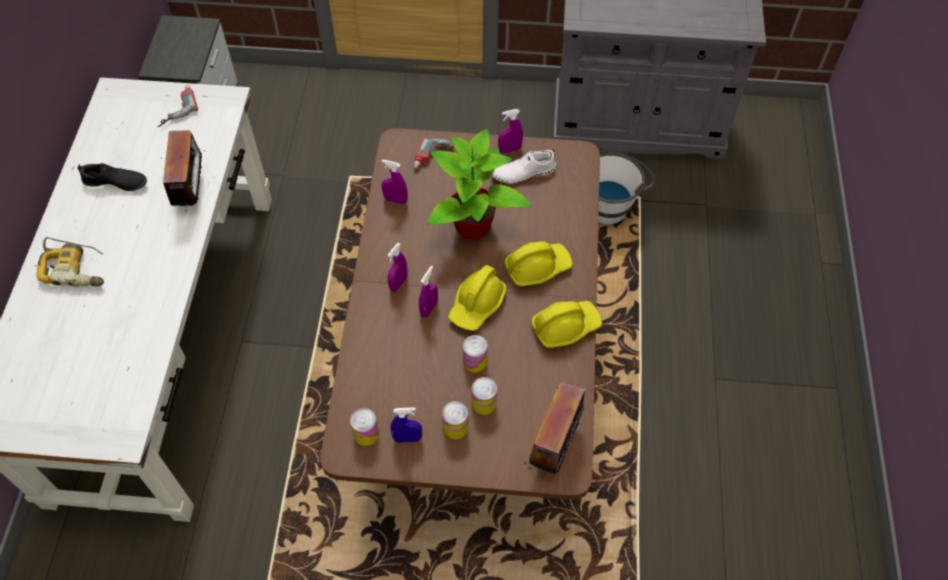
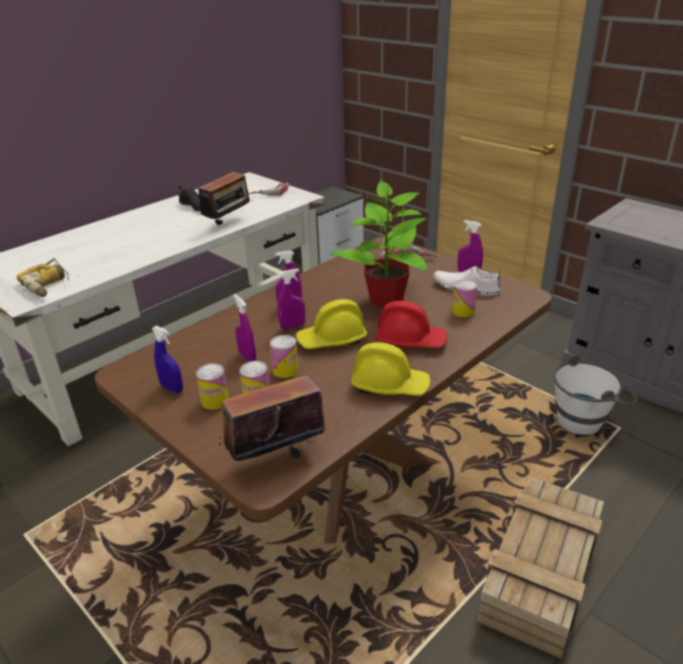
camera: 40 degrees right, 25 degrees down
power drill [36,237,104,287] -> power drill moved to [16,258,69,297]
can [350,408,379,446] -> can moved to [452,279,477,317]
purple spray bottle [381,160,408,204] -> purple spray bottle moved to [234,294,256,362]
yellow hard hat [505,242,573,287] -> red hard hat [376,301,448,348]
none -> crate [477,476,604,659]

